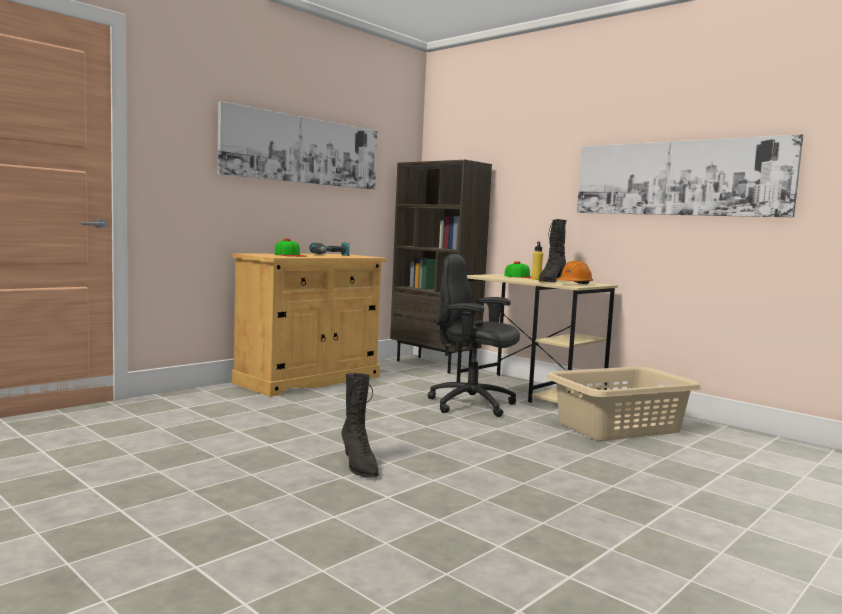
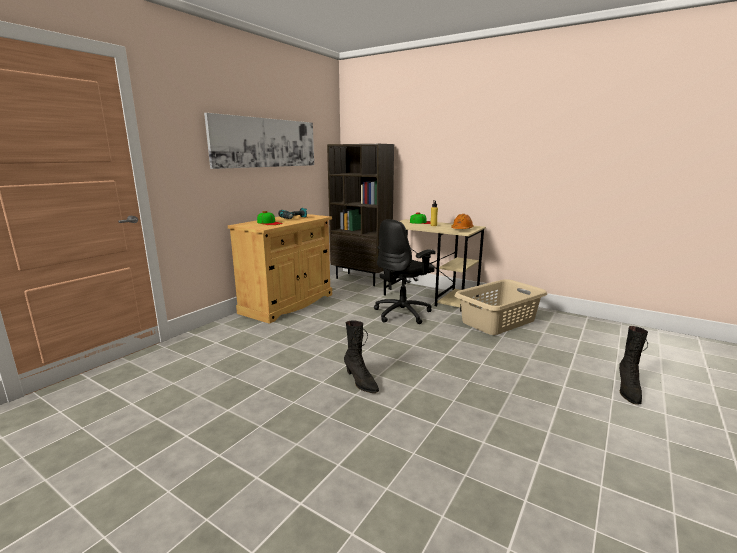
camera: 10 degrees left, 10 degrees up
black office chair [427,254,520,417] -> black office chair turned 60 degrees counterclockwise [374,219,436,324]
black boot [539,219,567,282] -> black boot moved to [619,326,648,405]
picture [577,134,803,218] -> none

